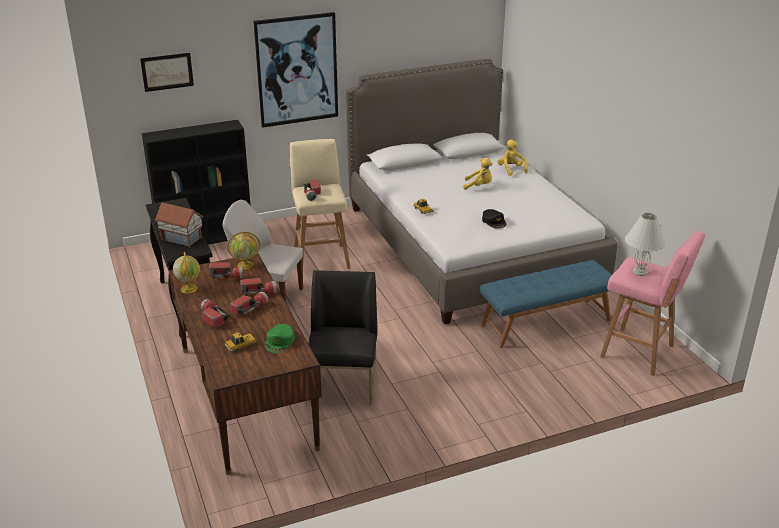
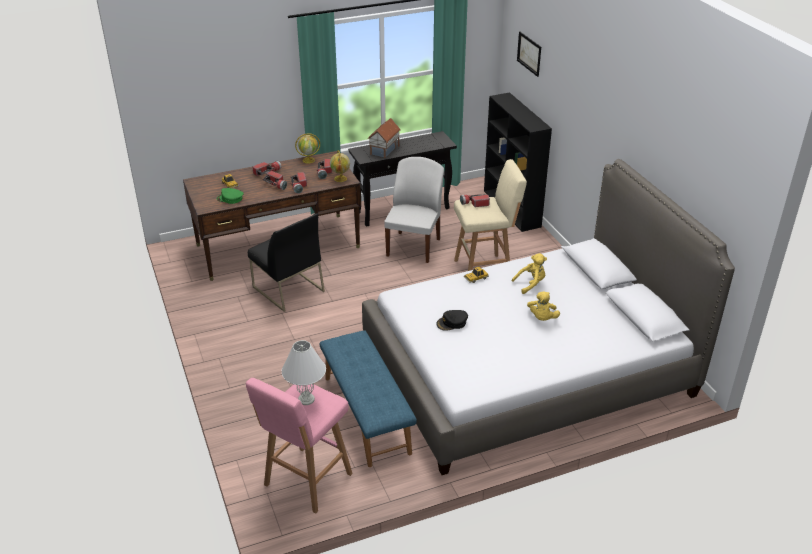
camera: 90 degrees right, 5 degrees up
picture [254,12,338,128] -> none
black chair [308,270,378,404] -> black chair turned 45 degrees clockwise [248,214,325,312]
yellow plush toy [497,140,528,176] -> yellow plush toy moved to [512,253,547,294]

